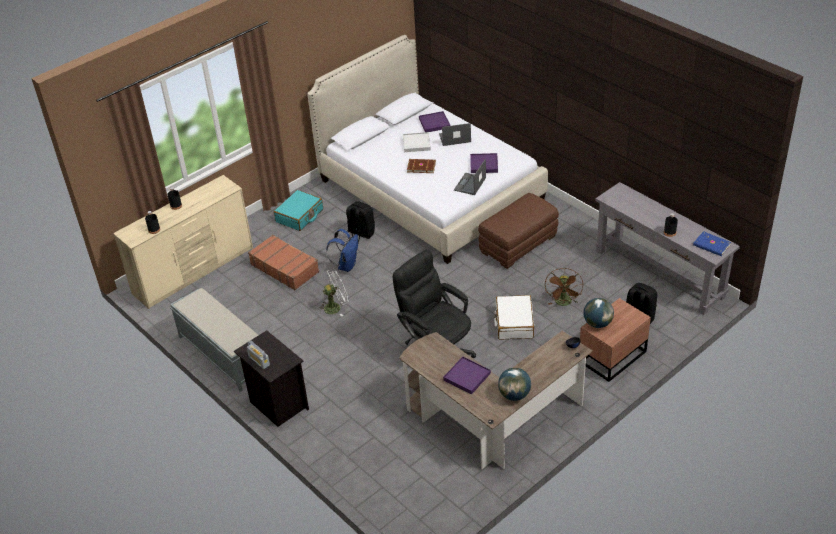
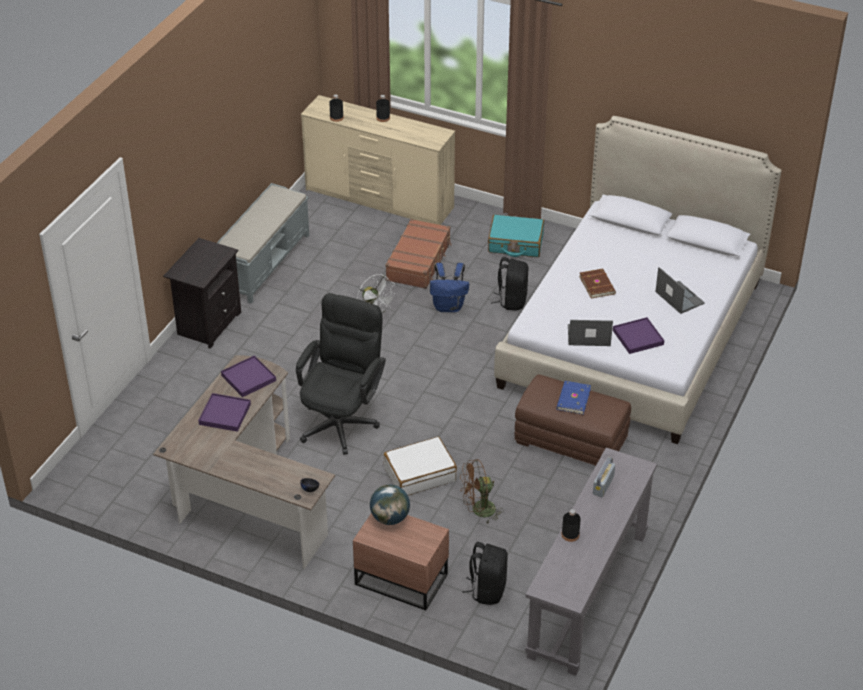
camera: 65 degrees right, 0 degrees up
radio [247,340,270,369] -> radio moved to [593,457,615,498]
white tray [403,132,431,152] -> none
purple tray [419,111,450,132] -> purple tray moved to [221,355,276,397]
globe [498,368,531,401] -> none
blue book [693,231,731,256] -> blue book moved to [556,381,591,414]

